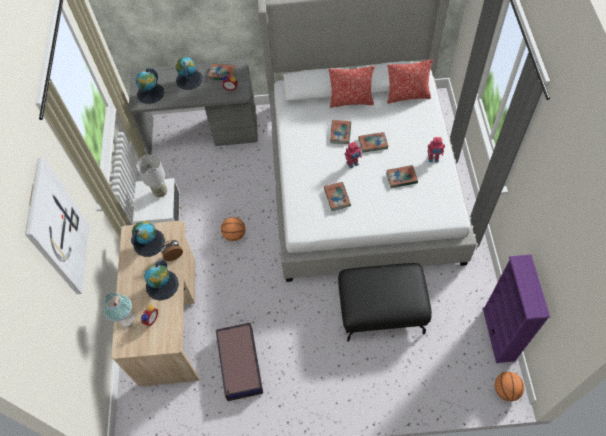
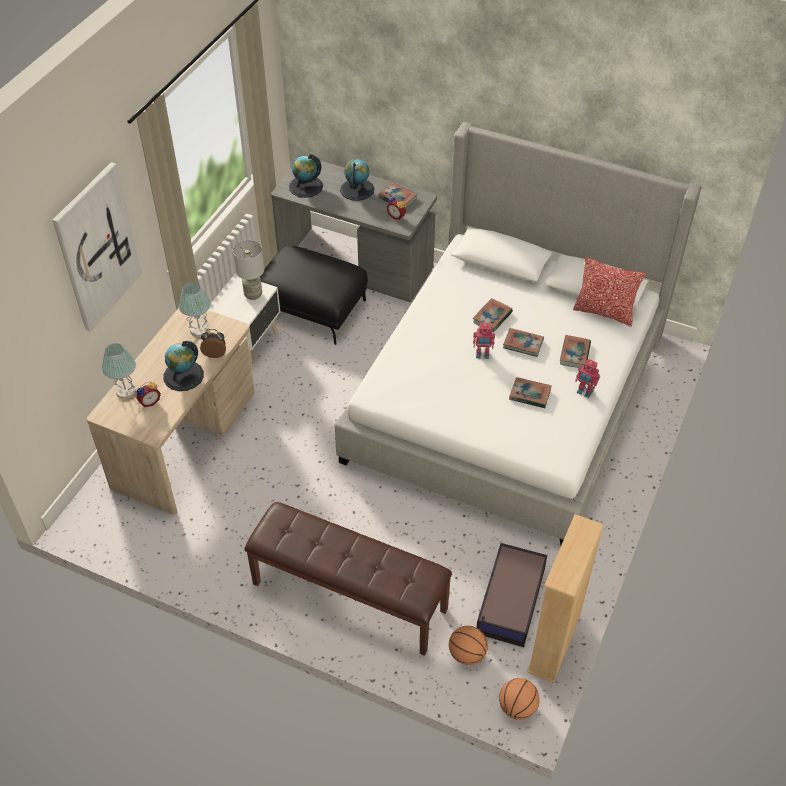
camera: 25 degrees right, 10 degrees down
globe [131,221,165,257] -> table lamp [179,282,211,337]
storage box [216,323,263,401] -> storage box moved to [476,543,547,647]
basketball [221,217,246,241] -> basketball moved to [449,626,488,665]
book [324,182,351,211] -> book moved to [560,335,591,368]
pillow [329,66,375,108] -> none
black ottoman [338,263,432,342] -> black ottoman moved to [260,245,368,345]
purple bookcase [483,254,550,363] -> beige bookcase [527,514,604,683]
none -> brown bench [244,502,452,656]

